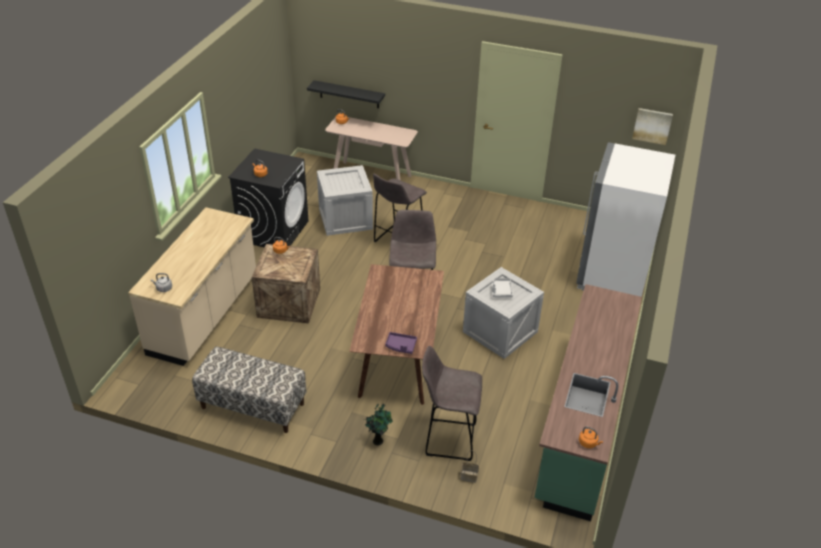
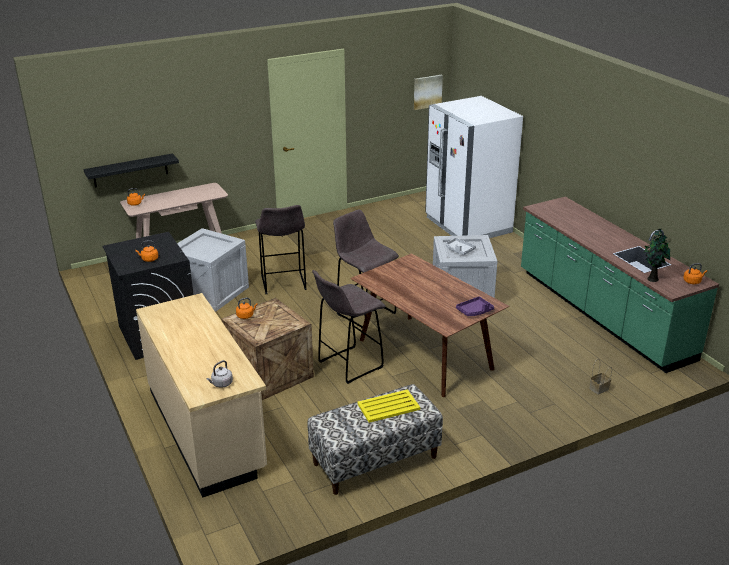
camera: 45 degrees left, 10 degrees down
potted plant [365,403,393,445] -> potted plant moved to [643,229,670,282]
grey stool [422,346,482,461] -> grey stool moved to [312,270,386,384]
none -> yellow tray [357,389,420,423]

